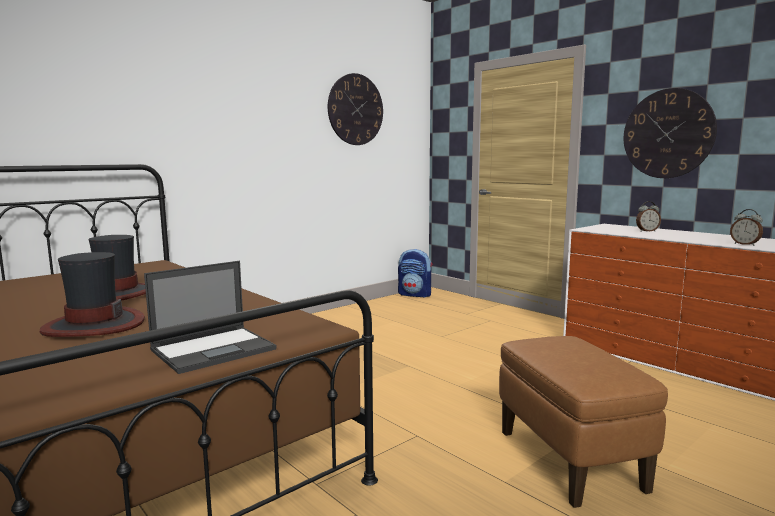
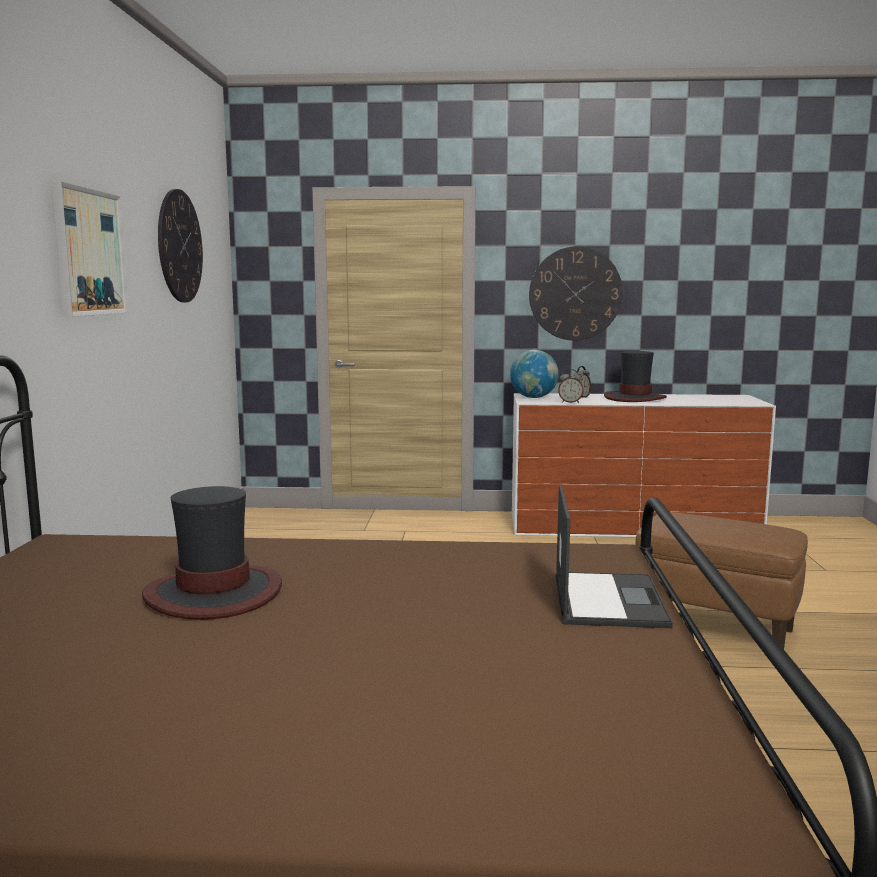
camera: 45 degrees left, 0 degrees up
hat [40,252,145,337] -> hat moved to [604,351,667,402]
backpack [398,249,433,298] -> none
alarm clock [730,209,763,246] -> alarm clock moved to [558,369,584,403]
none -> picture [52,181,129,317]
none -> globe [510,350,559,398]

